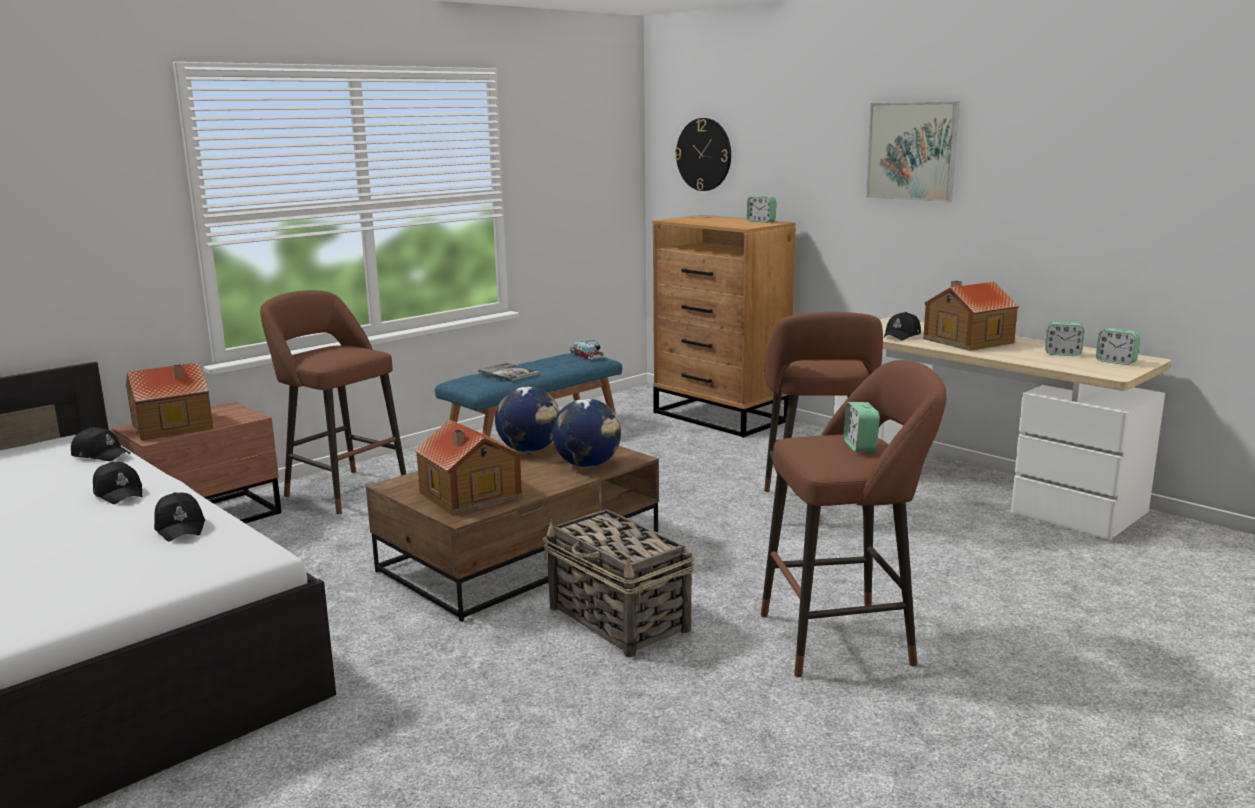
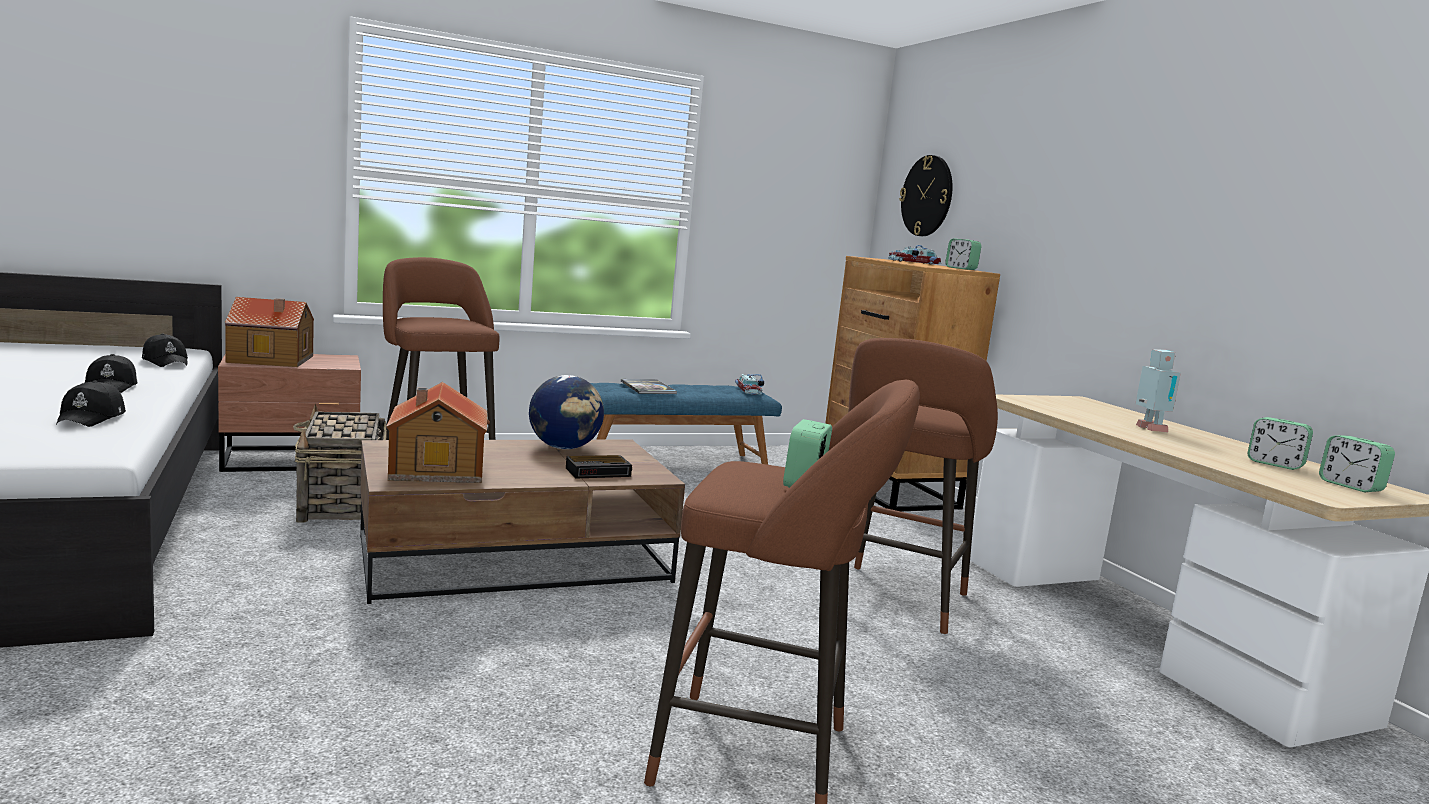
camera: 20 degrees right, 5 degrees down
basket [543,509,694,657] -> basket moved to [293,403,387,523]
globe [552,399,621,467] -> alarm clock [566,455,632,478]
picture [866,102,959,202] -> none
black cap [884,312,921,340] -> none
toy house [923,280,1019,351] -> toy robot [1135,349,1181,432]
none -> toy car [888,245,941,264]

